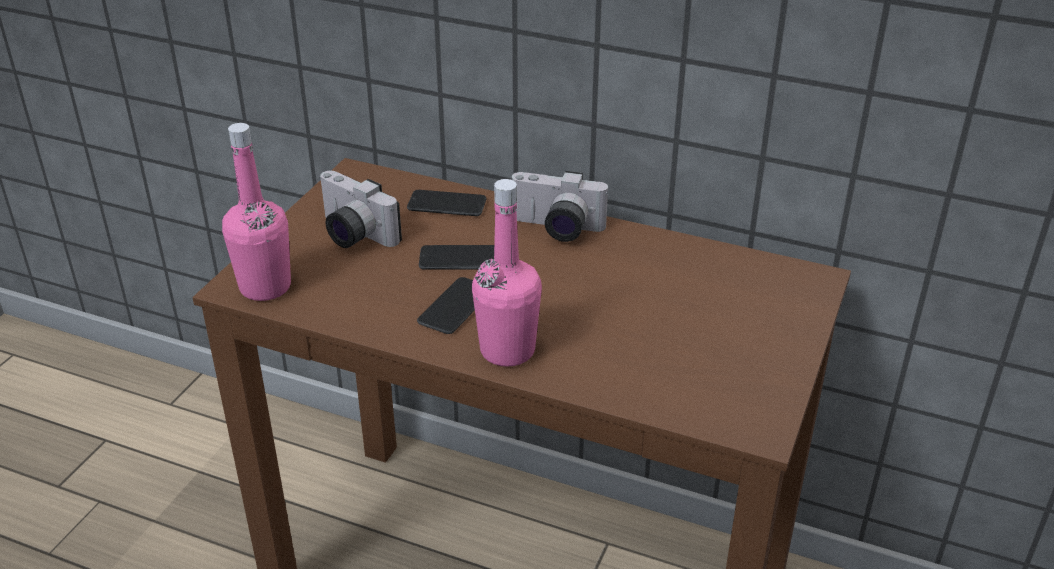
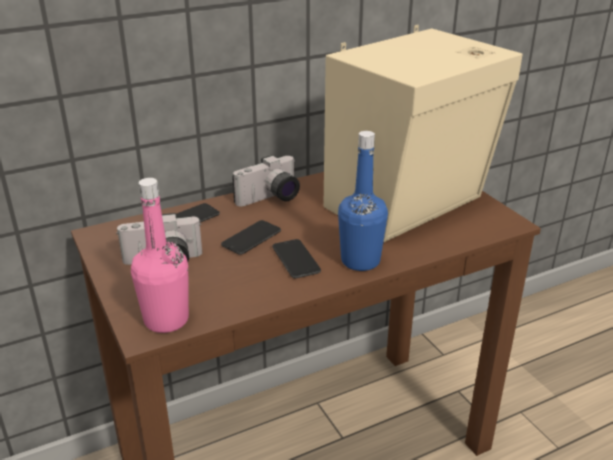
camera: 50 degrees left, 5 degrees down
pink bottle [472,179,542,367] -> blue bottle [338,131,388,271]
none -> beige speaker [323,25,523,242]

